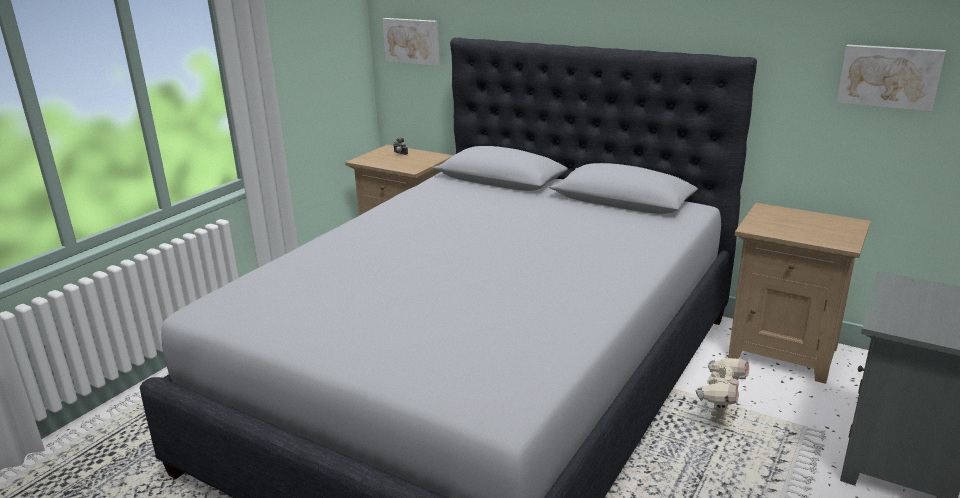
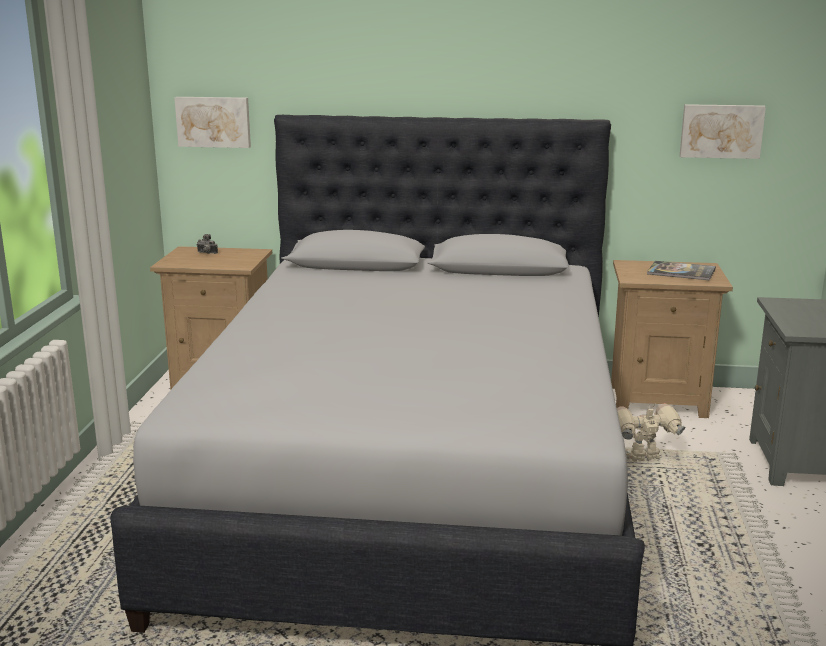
camera: 25 degrees left, 5 degrees down
toy robot [695,358,749,426] -> toy robot turned 105 degrees counterclockwise [617,403,685,462]
none -> book [647,261,716,280]

